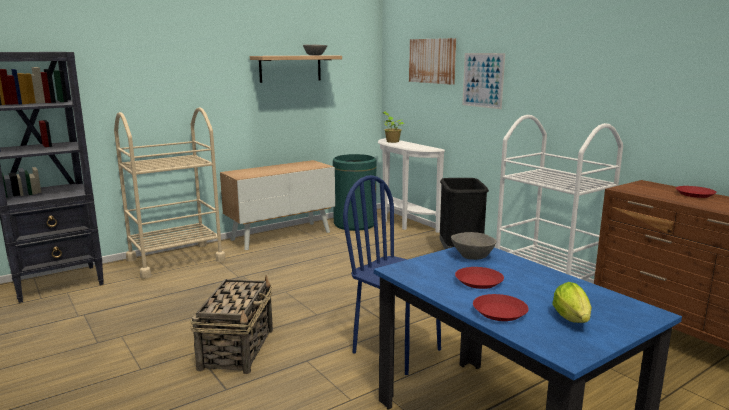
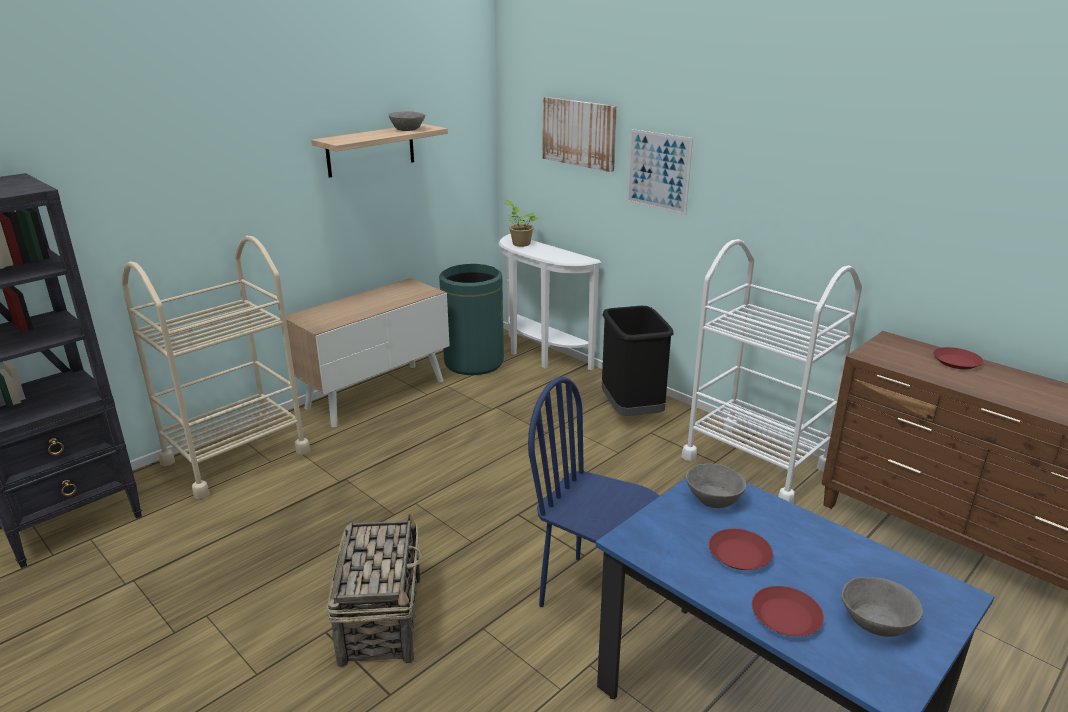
camera: 10 degrees left, 10 degrees up
lettuce [552,282,592,323] -> grey bowl [842,577,923,637]

